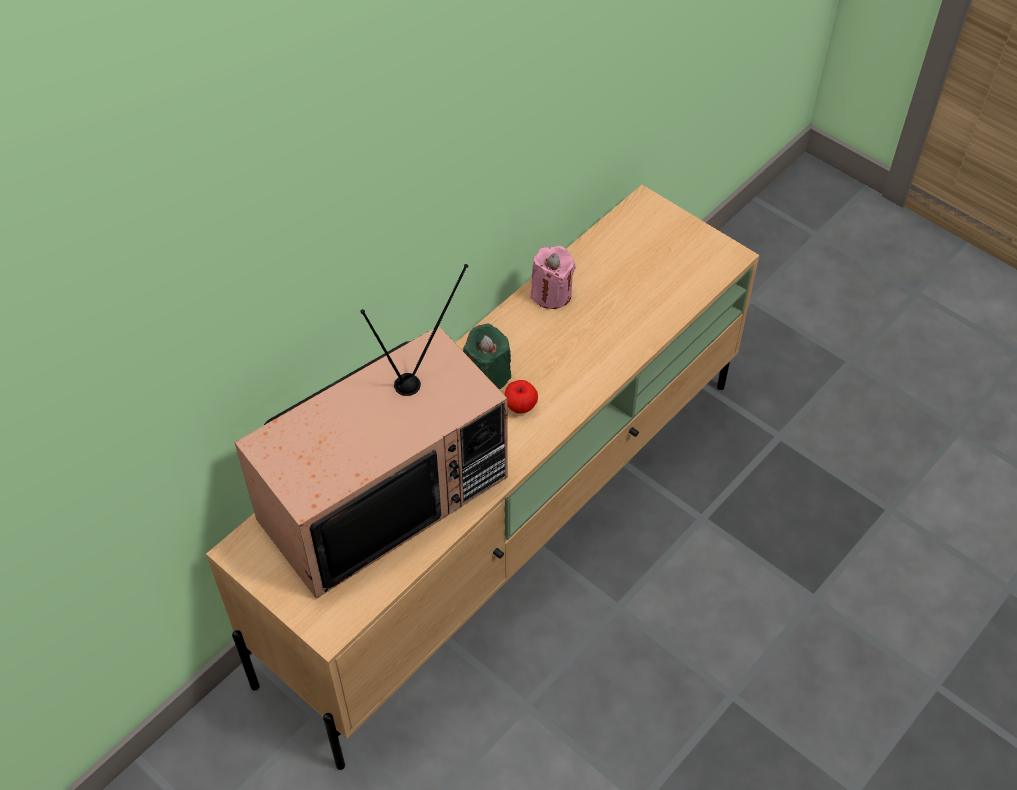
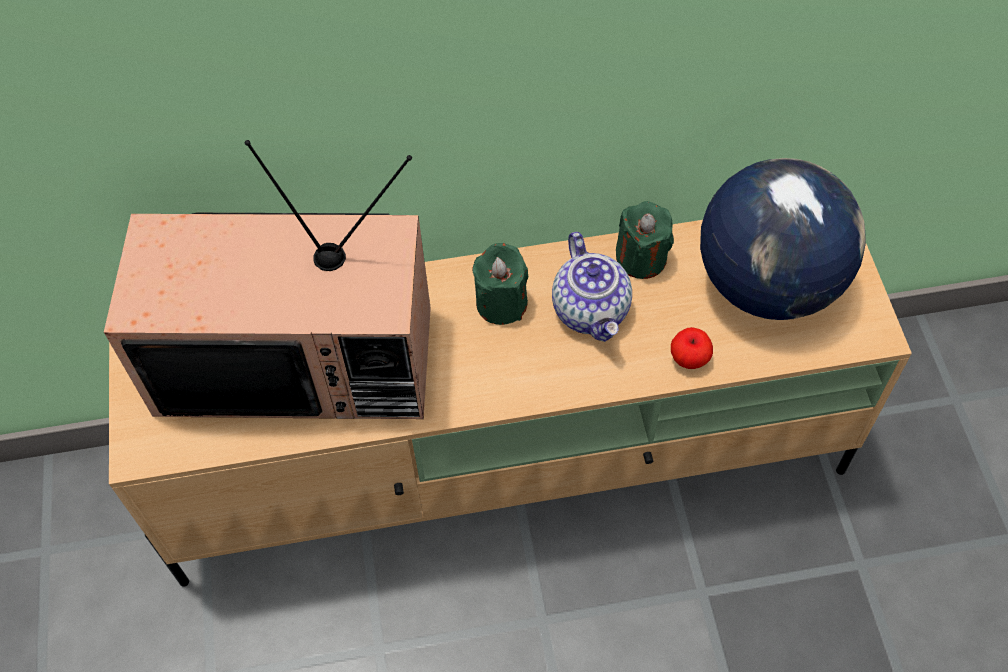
camera: 40 degrees right, 5 degrees up
apple [504,380,538,414] -> apple moved to [671,327,713,369]
pink candle [531,246,576,309] -> green candle [616,201,674,279]
none -> teapot [552,232,632,342]
none -> globe [700,158,866,320]

